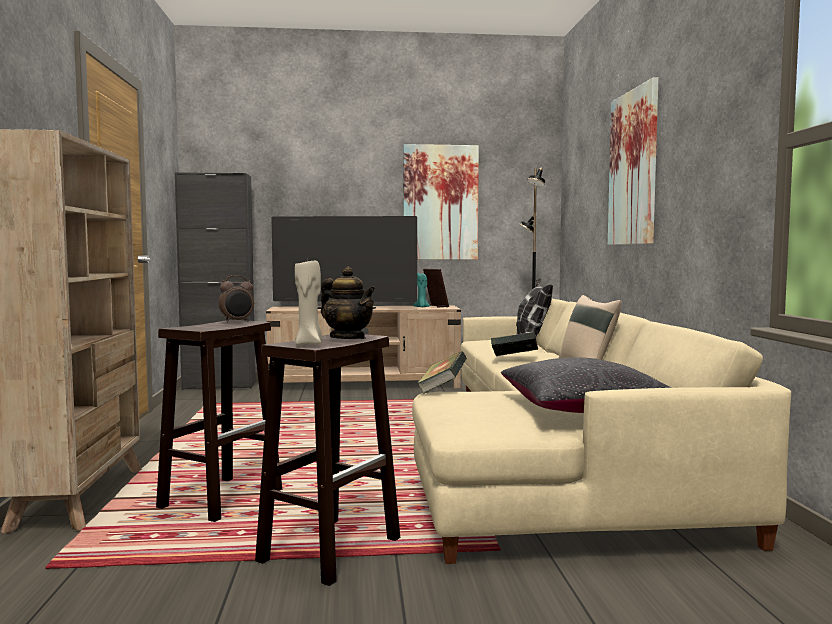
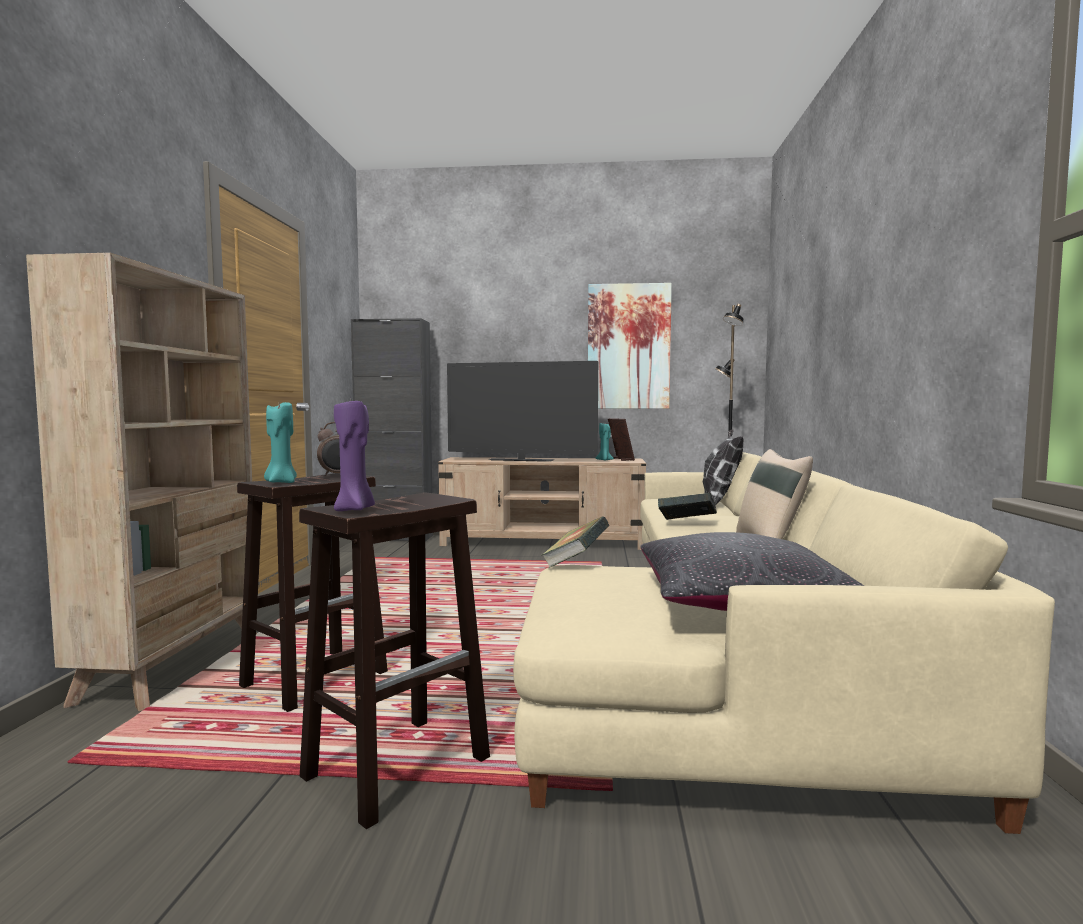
camera: 10 degrees right, 0 degrees up
beige candle [295,259,323,346] -> purple candle [334,401,375,511]
teapot [321,267,376,339] -> none
picture [608,77,659,245] -> none
none -> turquoise candle [264,402,297,483]

